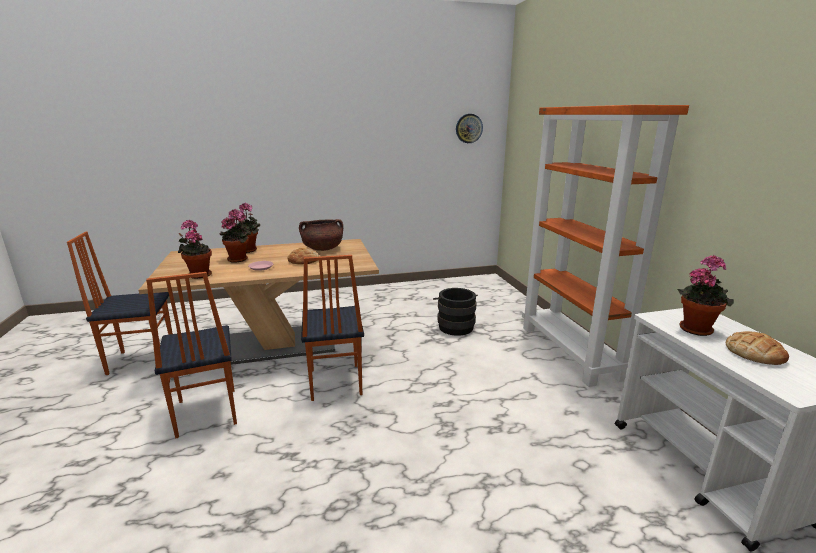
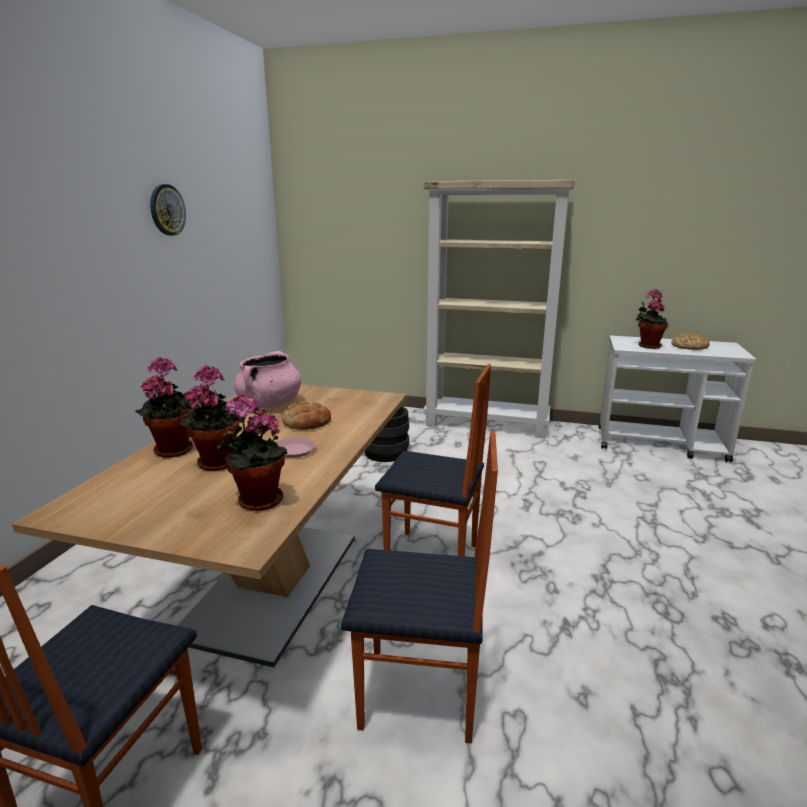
camera: 60 degrees left, 0 degrees up
brown cooking pot [299,219,343,251] -> pink cooking pot [234,351,301,408]
wall clock [456,114,483,143] -> wall clock moved to [150,184,186,236]
orange bookcase [522,105,689,387] -> beige bookcase [423,180,575,438]

